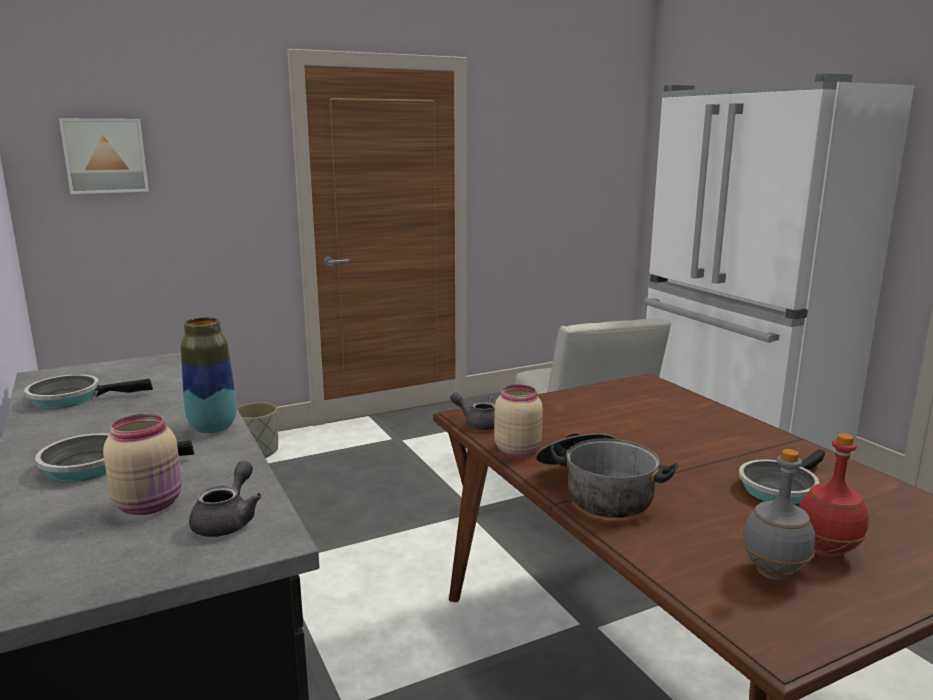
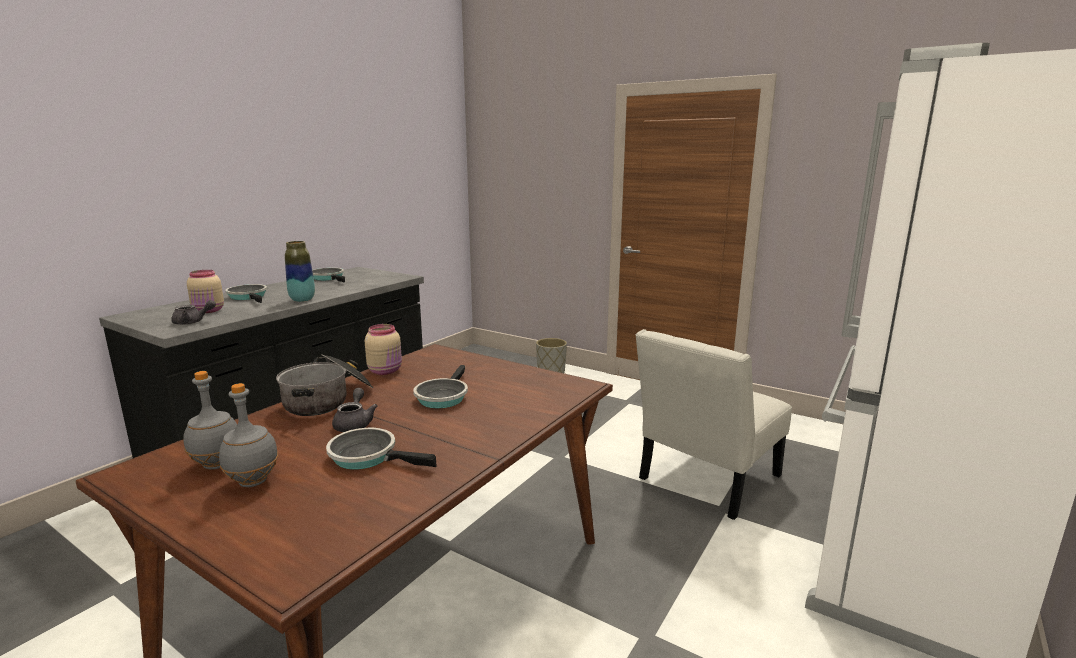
camera: 60 degrees right, 0 degrees up
picture [59,118,149,194] -> none
grey teapot [450,392,495,430] -> grey teapot moved to [332,388,378,432]
red bottle [799,433,869,559] -> grey bottle [219,383,278,487]
none -> frying pan [413,365,468,408]

